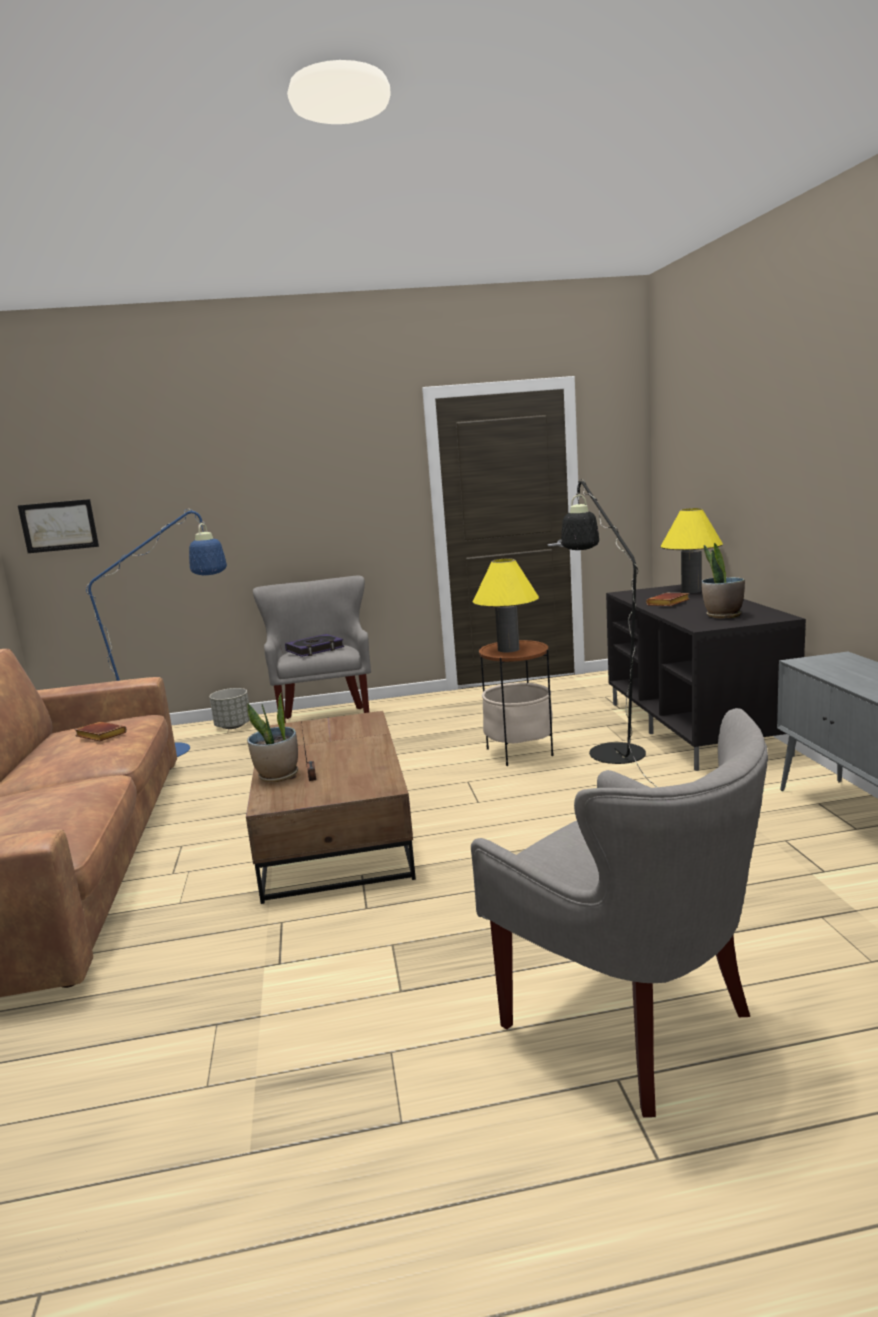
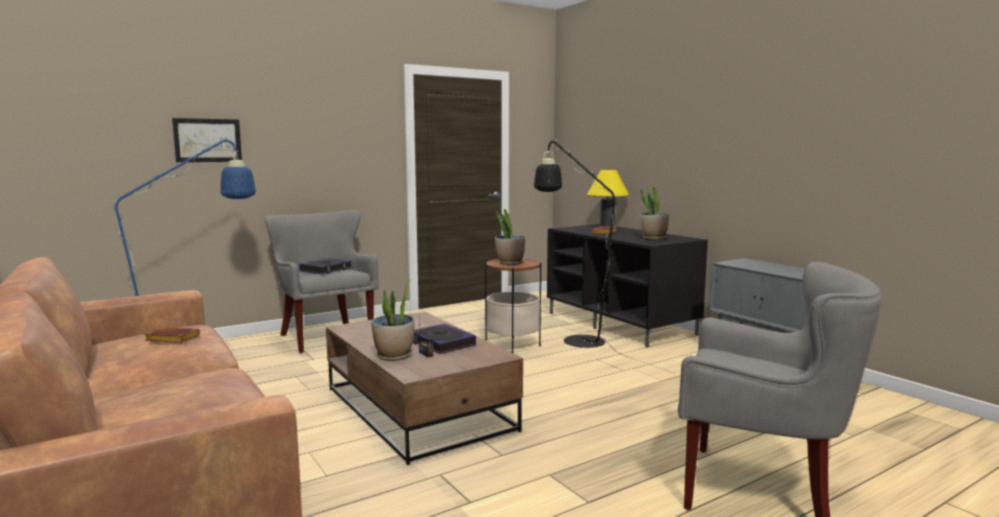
camera: 25 degrees left, 5 degrees down
picture [18,499,99,553] -> picture moved to [172,118,242,162]
grey planter [209,688,250,729] -> none
yellow table lamp [473,558,539,652] -> potted plant [495,209,525,265]
none -> book [413,324,476,354]

